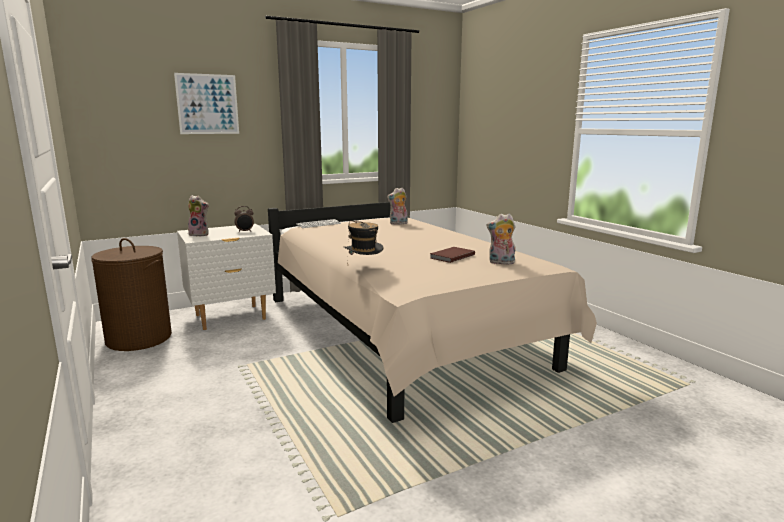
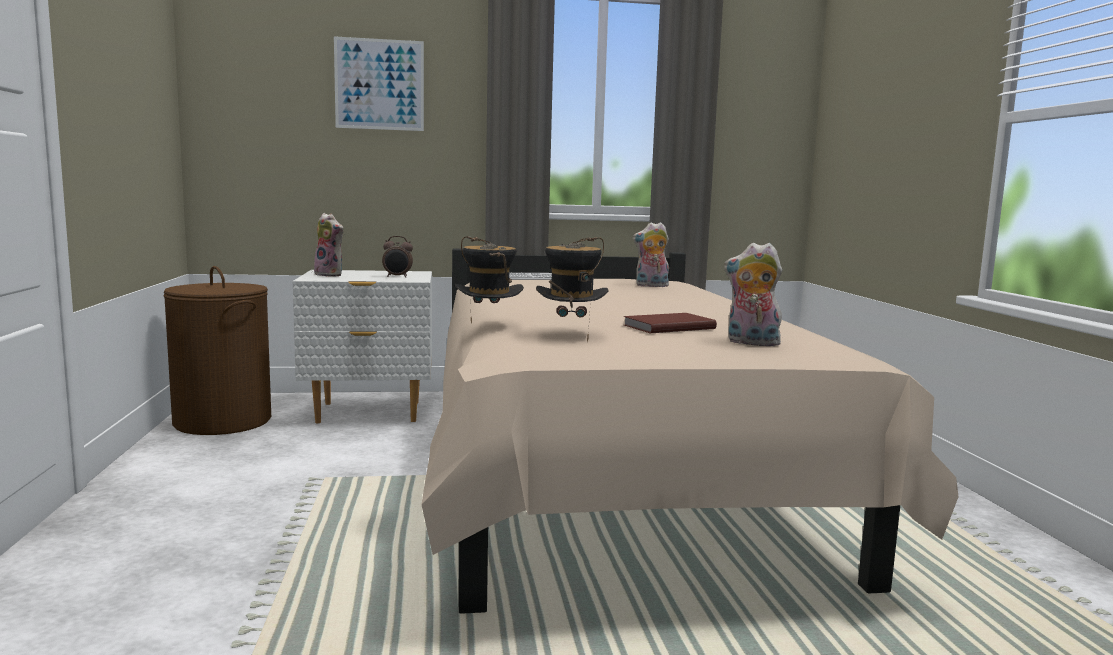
camera: 20 degrees right, 5 degrees down
none -> hat [536,237,608,342]

